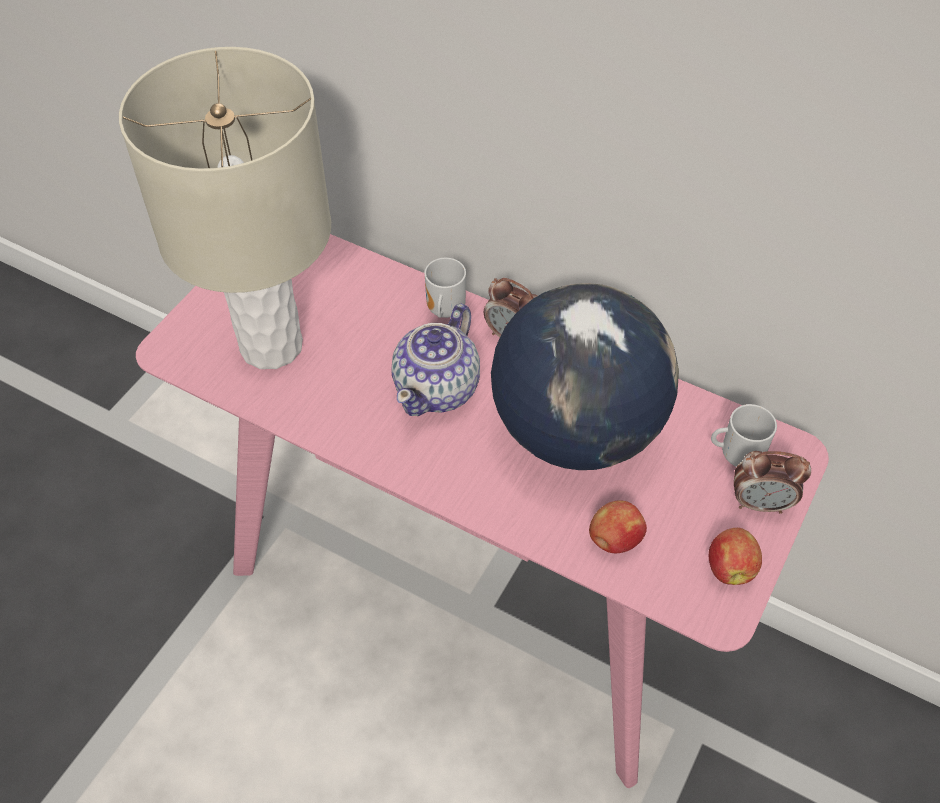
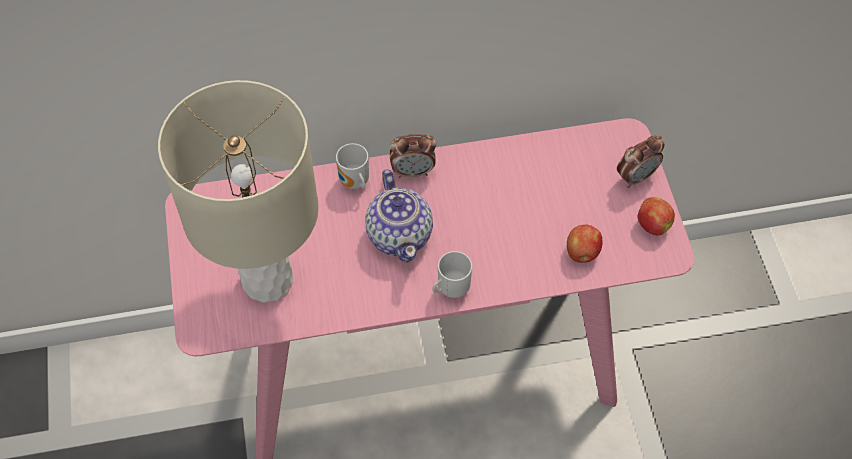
camera: 40 degrees left, 5 degrees up
globe [491,283,679,470] -> none
mug [711,404,777,467] -> mug moved to [432,251,472,298]

